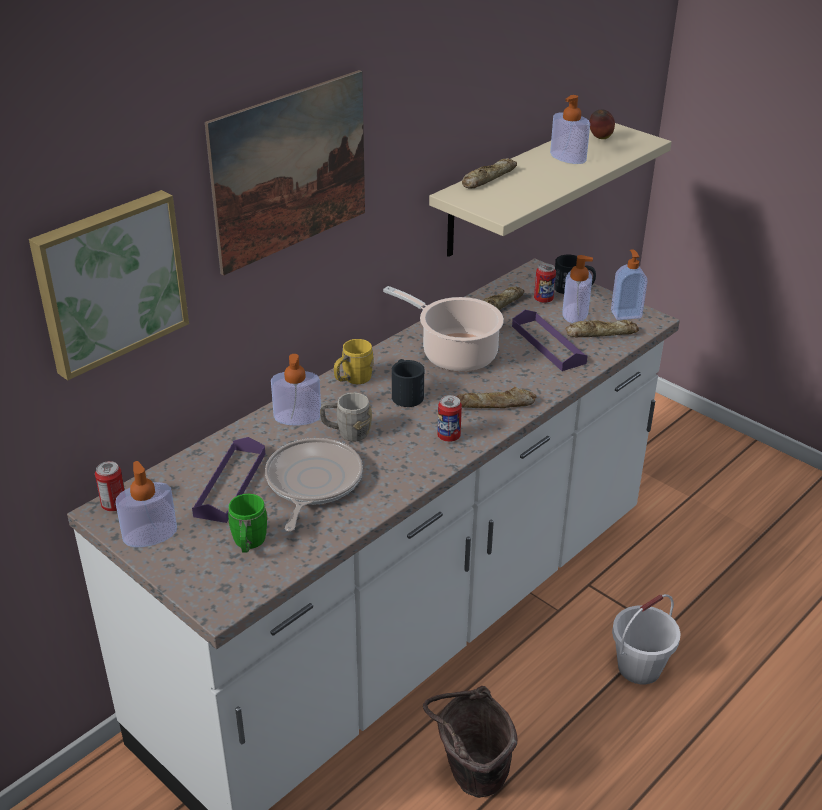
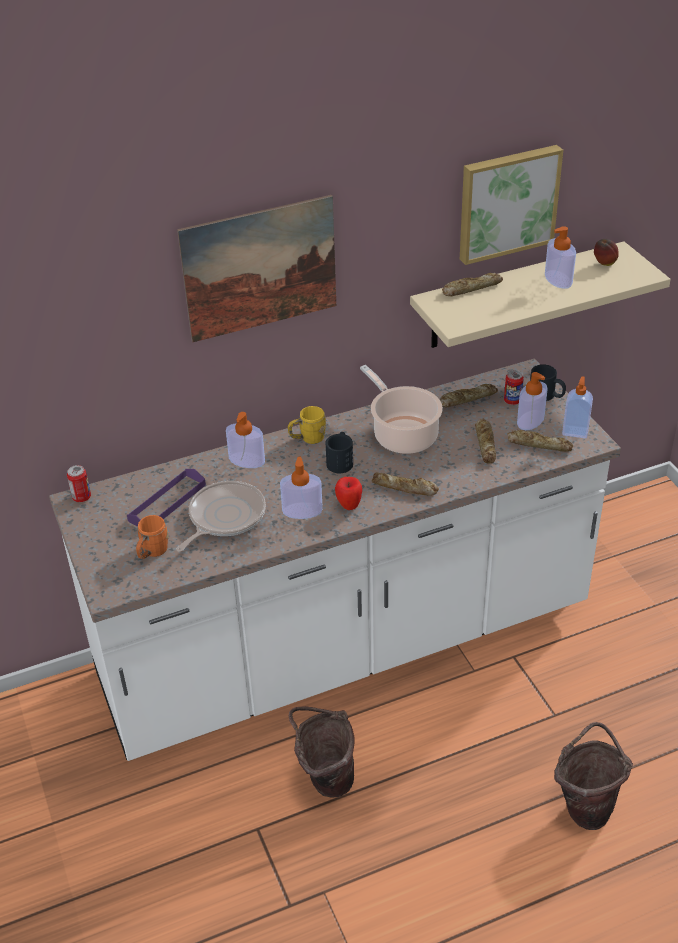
camera: 25 degrees right, 5 degrees up
picture [29,190,189,381] -> picture moved to [460,145,563,265]
soap dispenser [115,461,177,547] -> soap dispenser moved to [280,457,323,519]
green mug [228,494,268,552] -> orange mug [136,515,169,559]
grey mug [320,393,372,442] -> none
can [437,395,462,442] -> apple [335,477,362,510]
purple tray [512,310,587,371] -> bread [475,419,496,464]
white bucket [612,594,681,684] -> none
none -> brown bucket [554,722,633,830]

